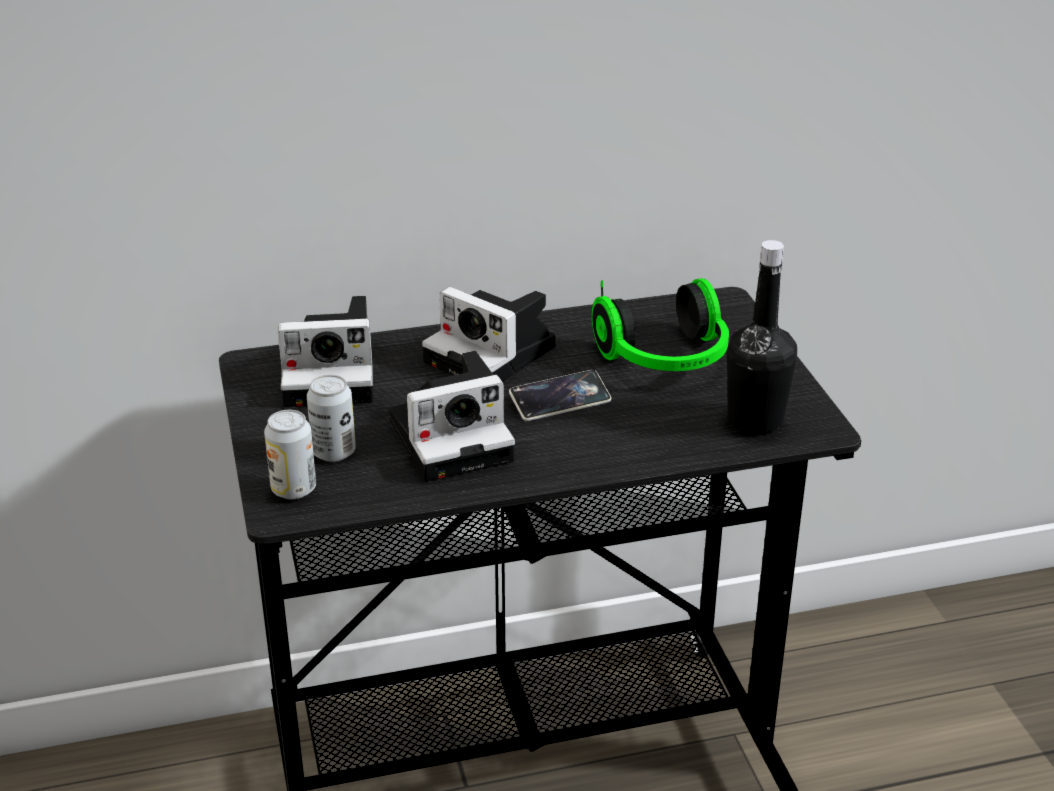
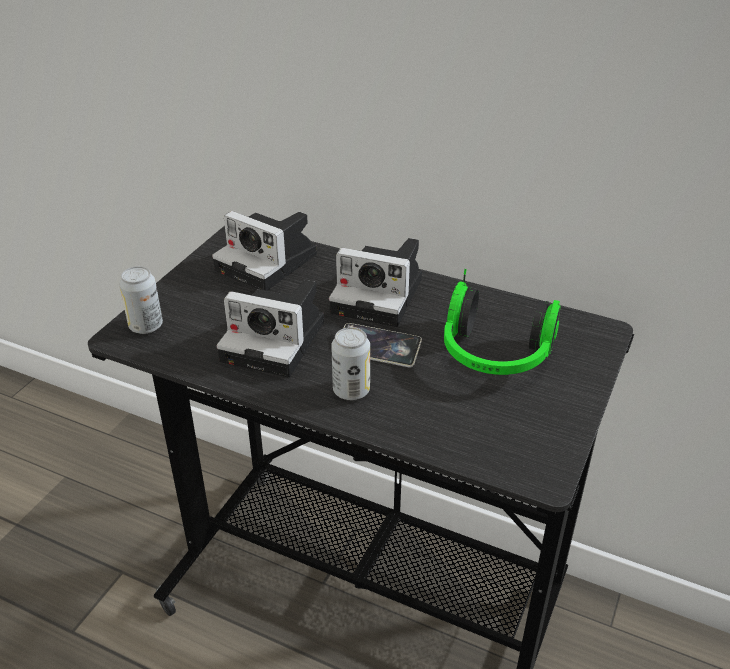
camera: 40 degrees right, 5 degrees up
can [307,375,356,462] -> can moved to [331,327,370,400]
camera [422,287,556,382] -> camera turned 60 degrees counterclockwise [329,238,422,327]
black bottle [727,240,797,434] -> none

